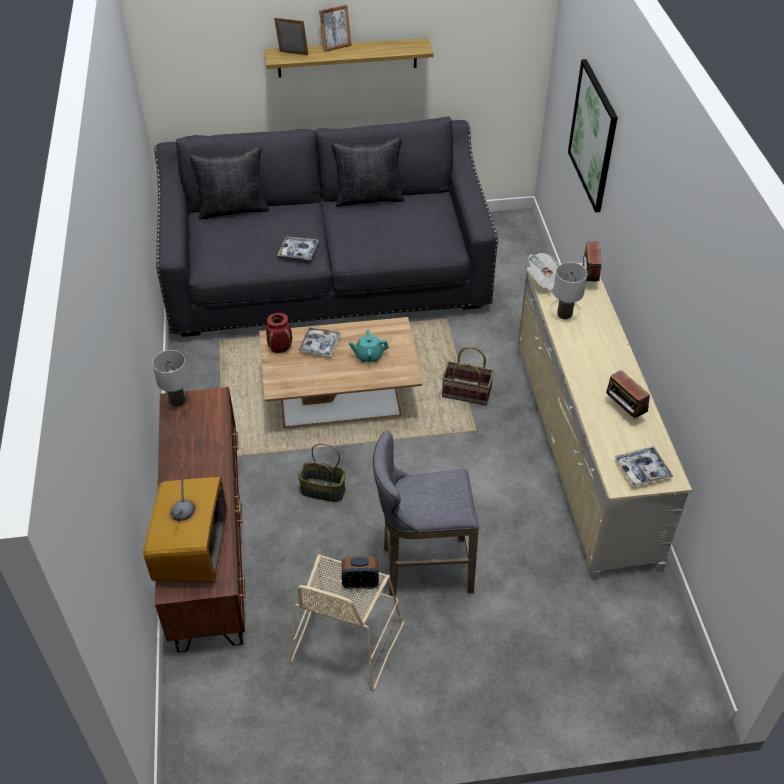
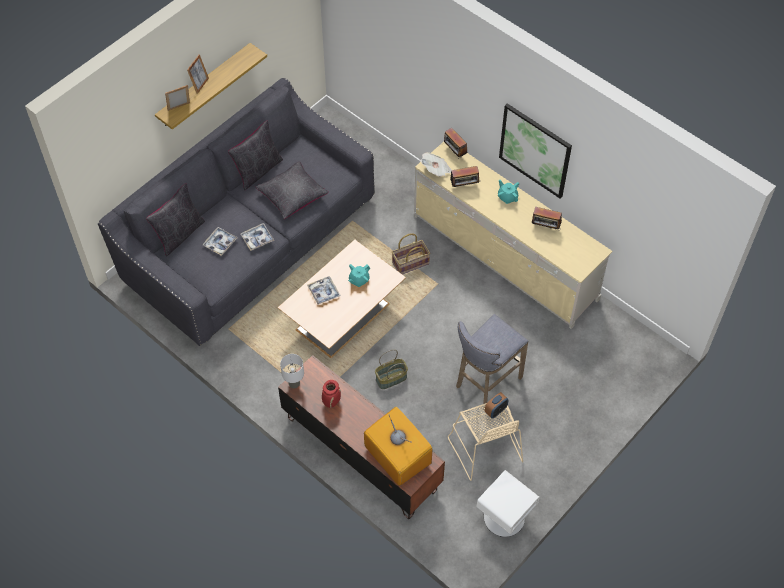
camera: 40 degrees left, 10 degrees up
red vase [266,313,292,353] -> red vase moved to [322,380,341,408]
white table lamp [553,262,587,319] -> radio [450,166,481,187]
picture [568,59,618,212] -> picture moved to [499,103,572,199]
tray [615,446,673,487] -> tray moved to [203,227,237,256]
none -> black pillow [255,161,329,219]
none -> white nightstand [476,470,540,537]
none -> turquoise teapot [498,180,519,204]

